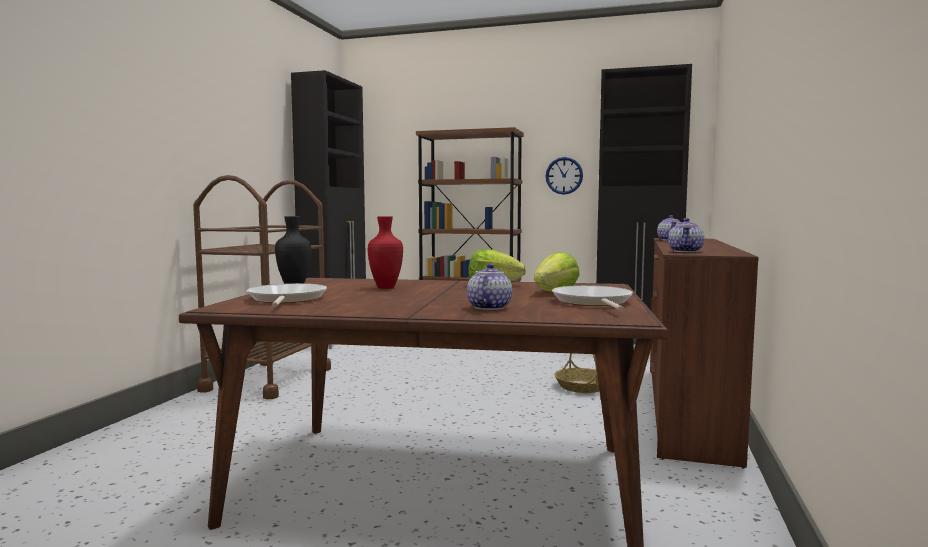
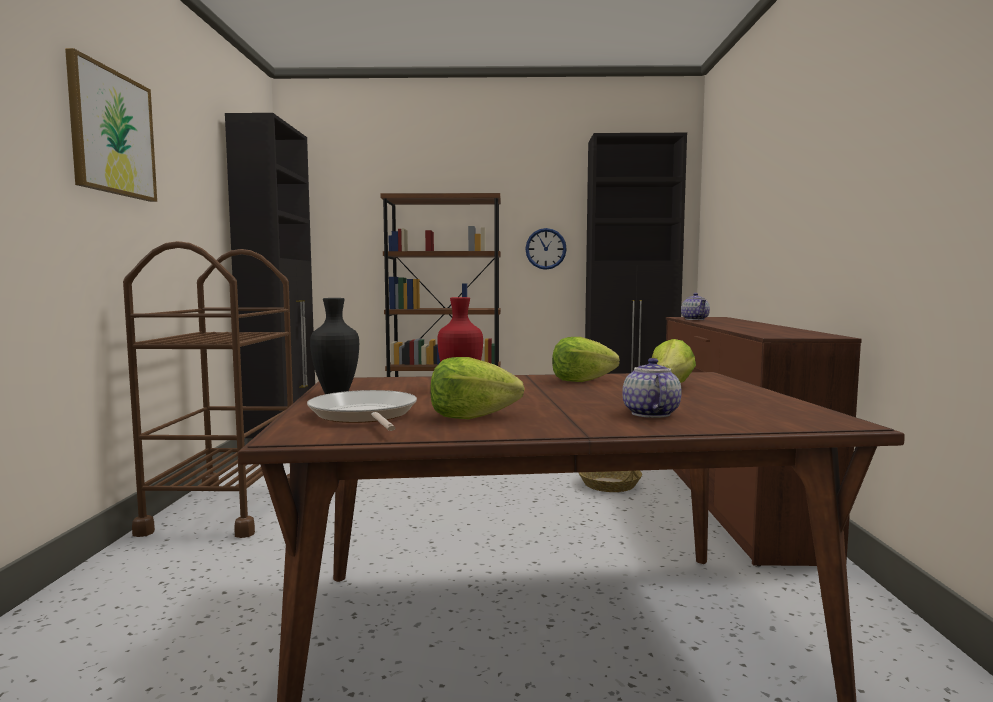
camera: 15 degrees left, 0 degrees up
frying pan [552,285,633,310] -> none
teapot [668,218,704,252] -> none
none -> picture [65,48,157,202]
none -> lettuce [431,357,524,419]

